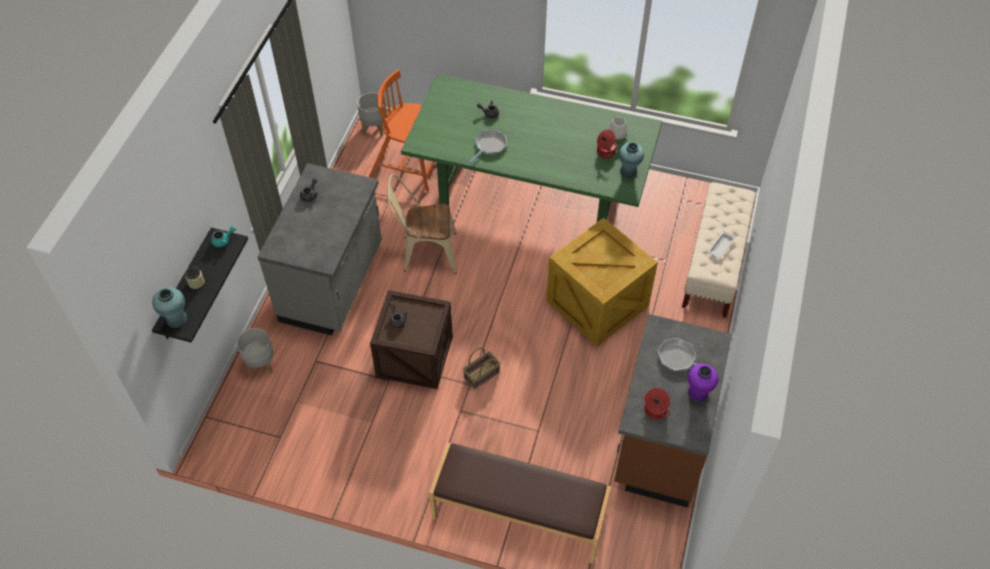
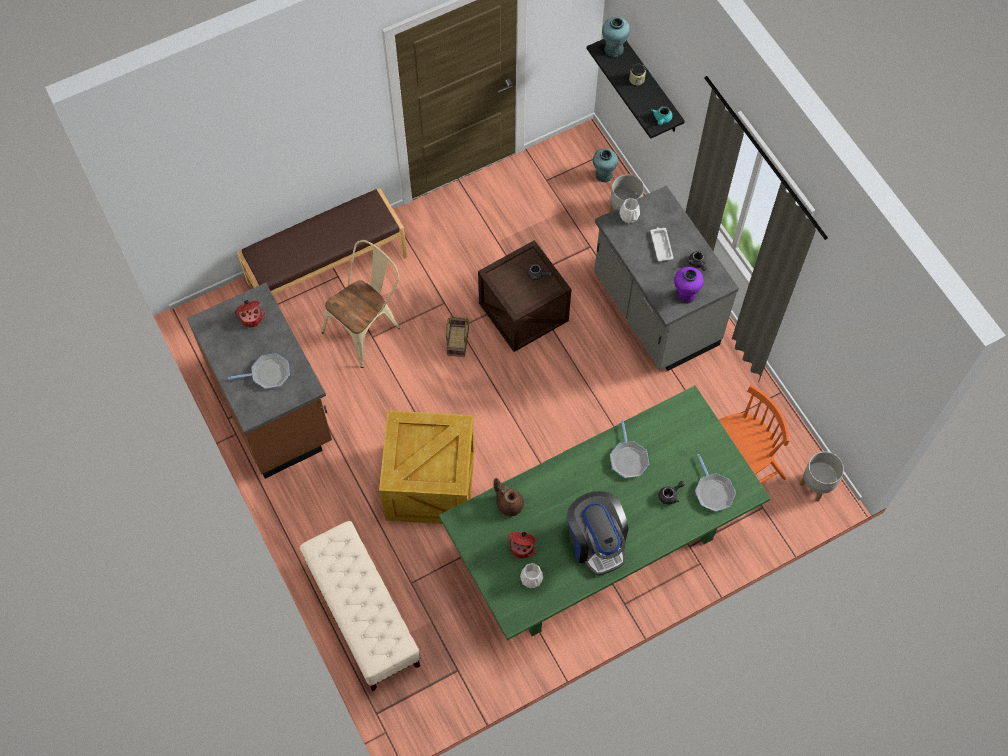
camera: 135 degrees right, 10 degrees up
beige chair [388,174,457,274] -> beige chair moved to [322,240,400,368]
turquoise vase [619,142,644,178] -> turquoise vase moved to [593,148,618,182]
purple vase [688,364,719,402] -> purple vase moved to [674,267,704,304]
white tray [708,231,735,259] -> white tray moved to [651,227,674,261]
none -> brown teapot [494,478,524,516]
none -> coffee machine [567,491,628,575]
none -> white vase [619,198,640,223]
none -> frying pan [695,454,736,512]

